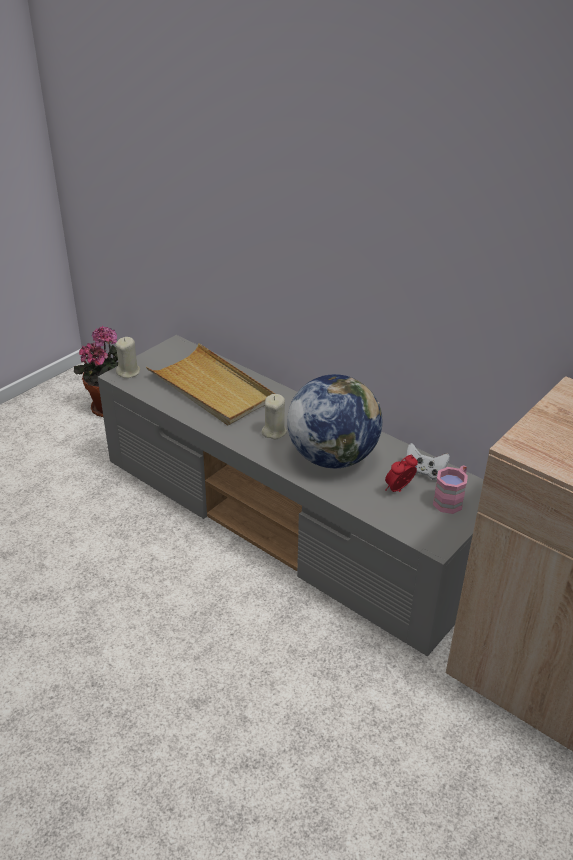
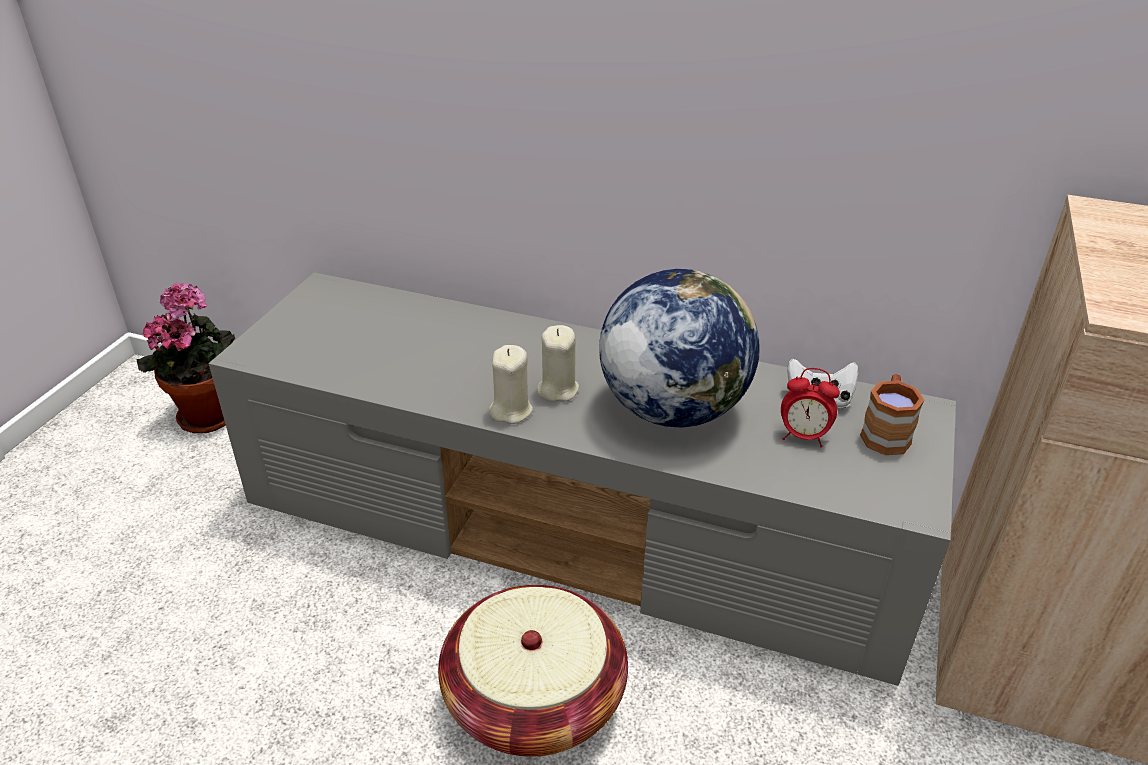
camera: 20 degrees left, 0 degrees up
beige candle [115,337,140,378] -> beige candle moved to [489,345,533,424]
beige tray [146,343,275,425] -> none
alarm clock [385,455,418,492] -> alarm clock turned 105 degrees counterclockwise [781,368,840,447]
pink mug [433,465,468,514] -> brown mug [860,374,924,455]
none -> basket [438,585,628,757]

